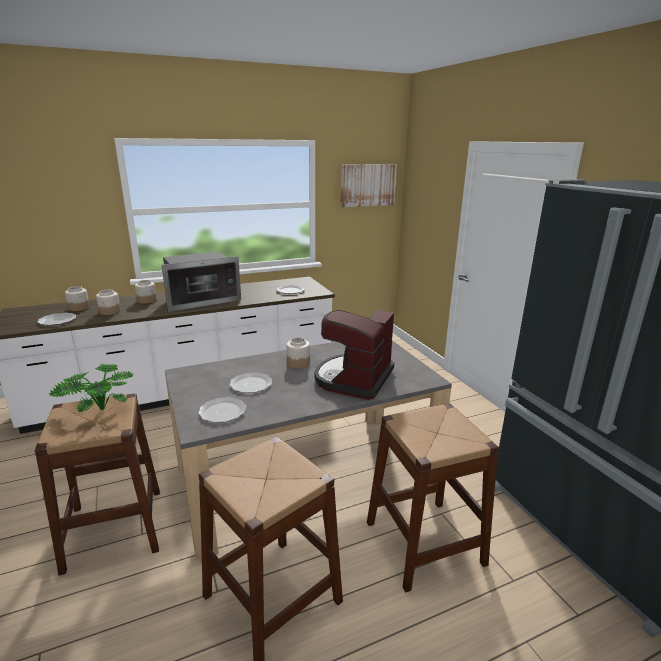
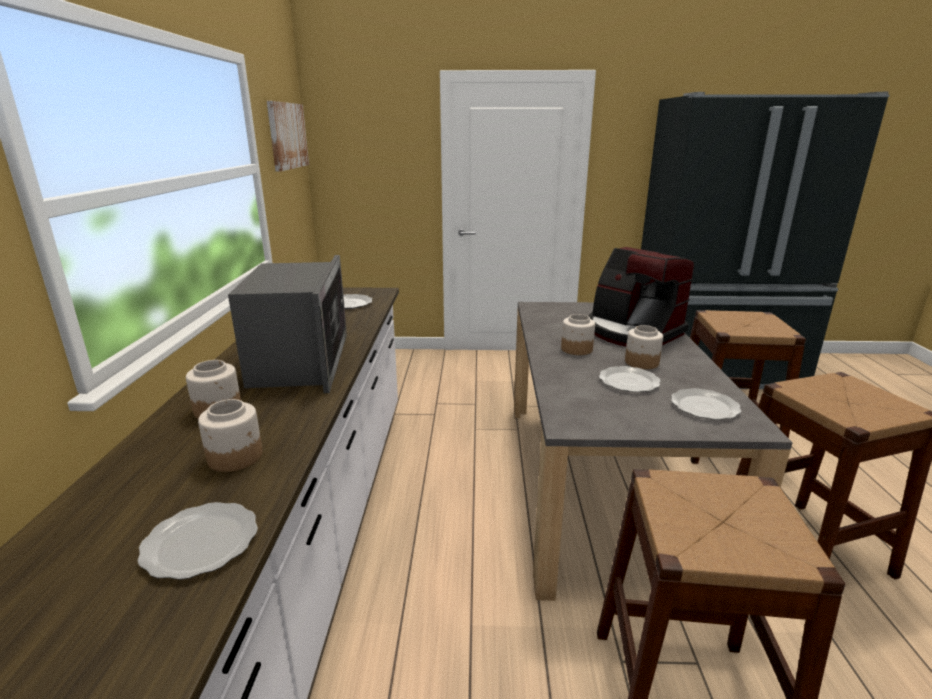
camera: 65 degrees left, 0 degrees up
potted plant [49,364,134,413] -> none
jar [65,286,90,311] -> jar moved to [625,325,663,369]

